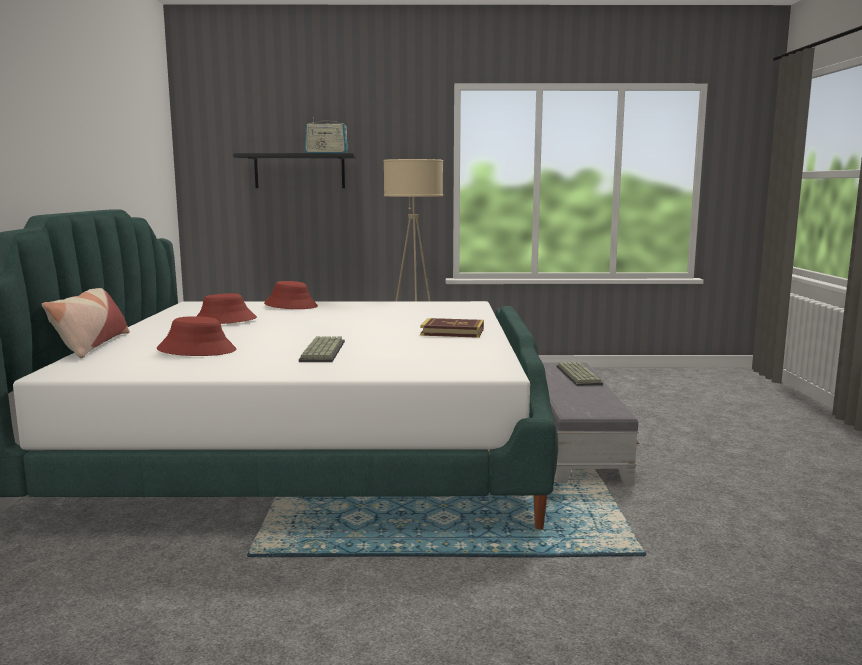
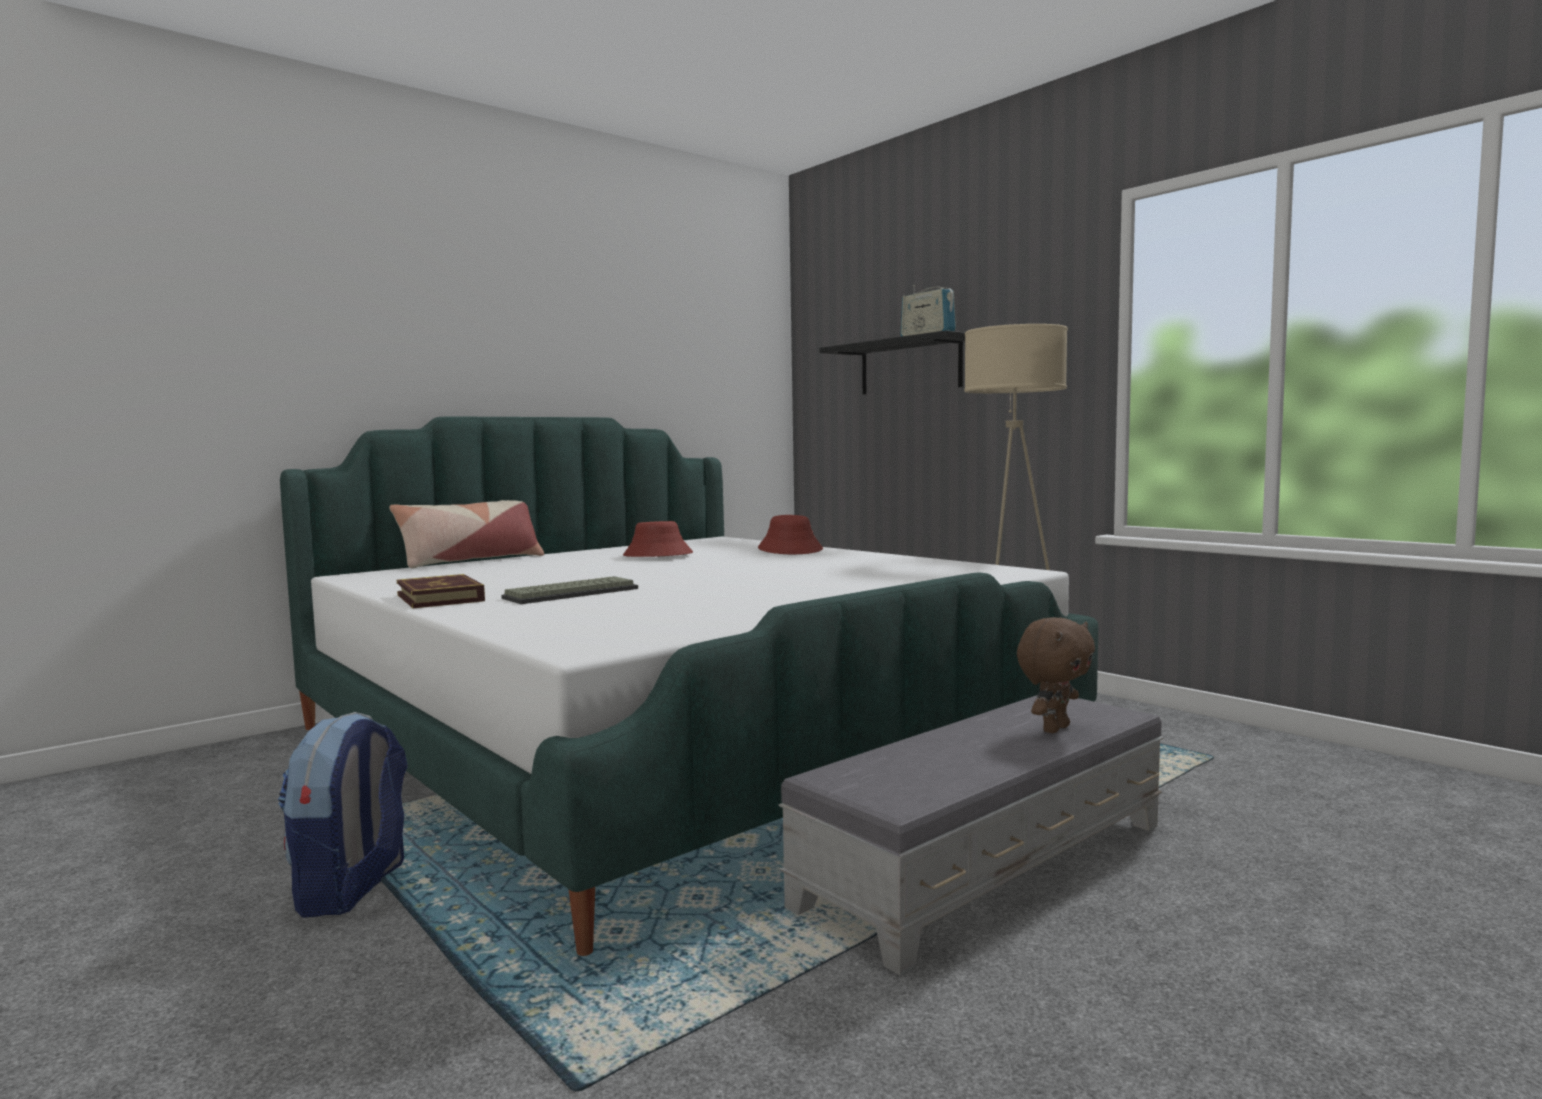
camera: 50 degrees right, 5 degrees down
red hat [157,316,236,356] -> none
book [420,318,484,338] -> book moved to [397,574,485,608]
keyboard [557,362,603,386] -> brown plush toy [1017,617,1095,733]
none -> backpack [278,712,408,918]

